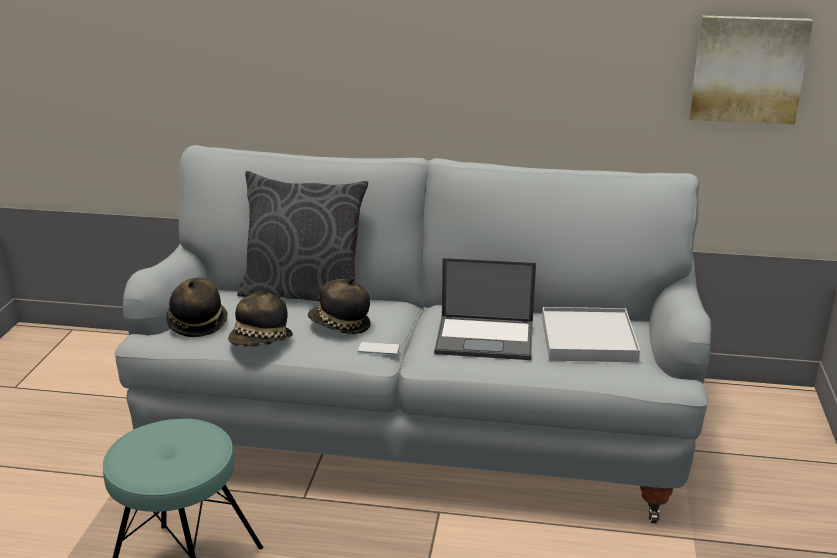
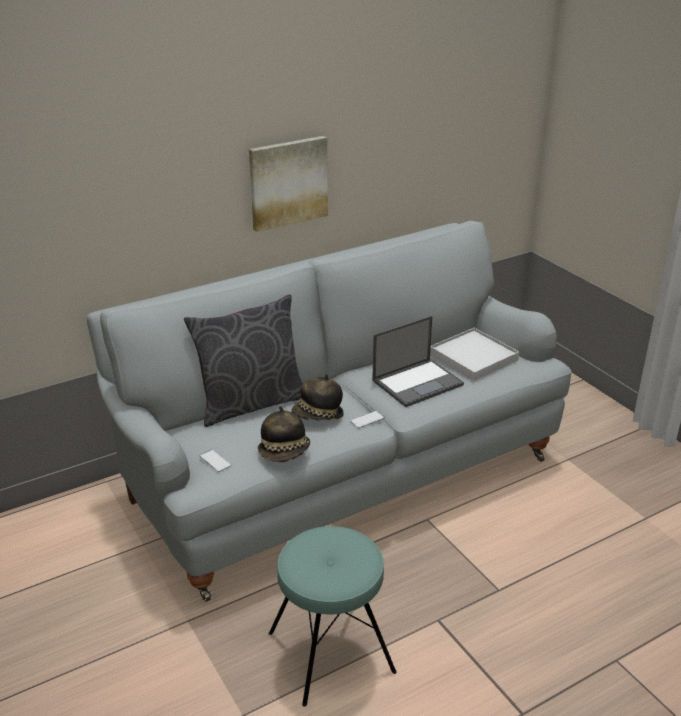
camera: 40 degrees left, 5 degrees up
hat [166,278,228,337] -> phone [199,449,232,472]
picture [689,15,813,125] -> picture moved to [249,136,328,232]

